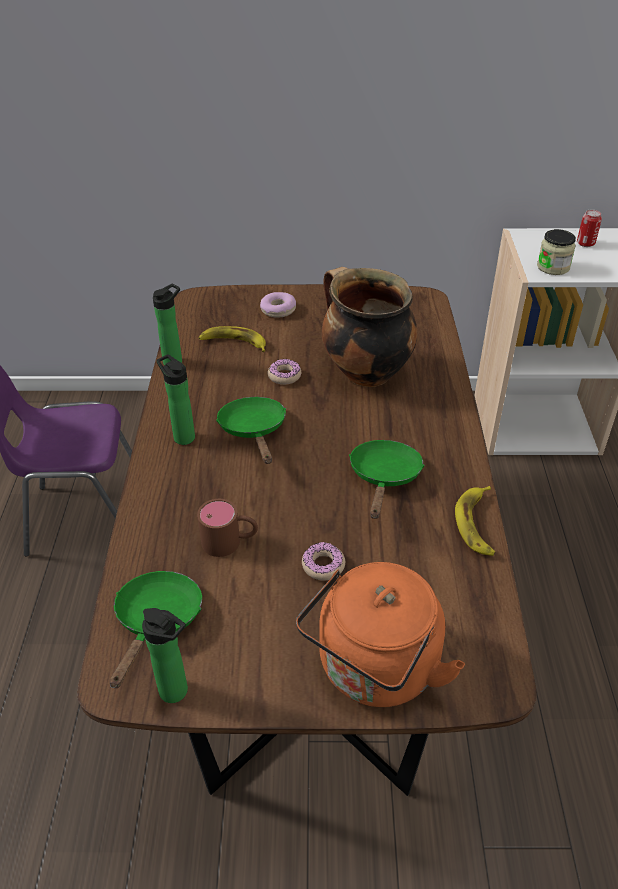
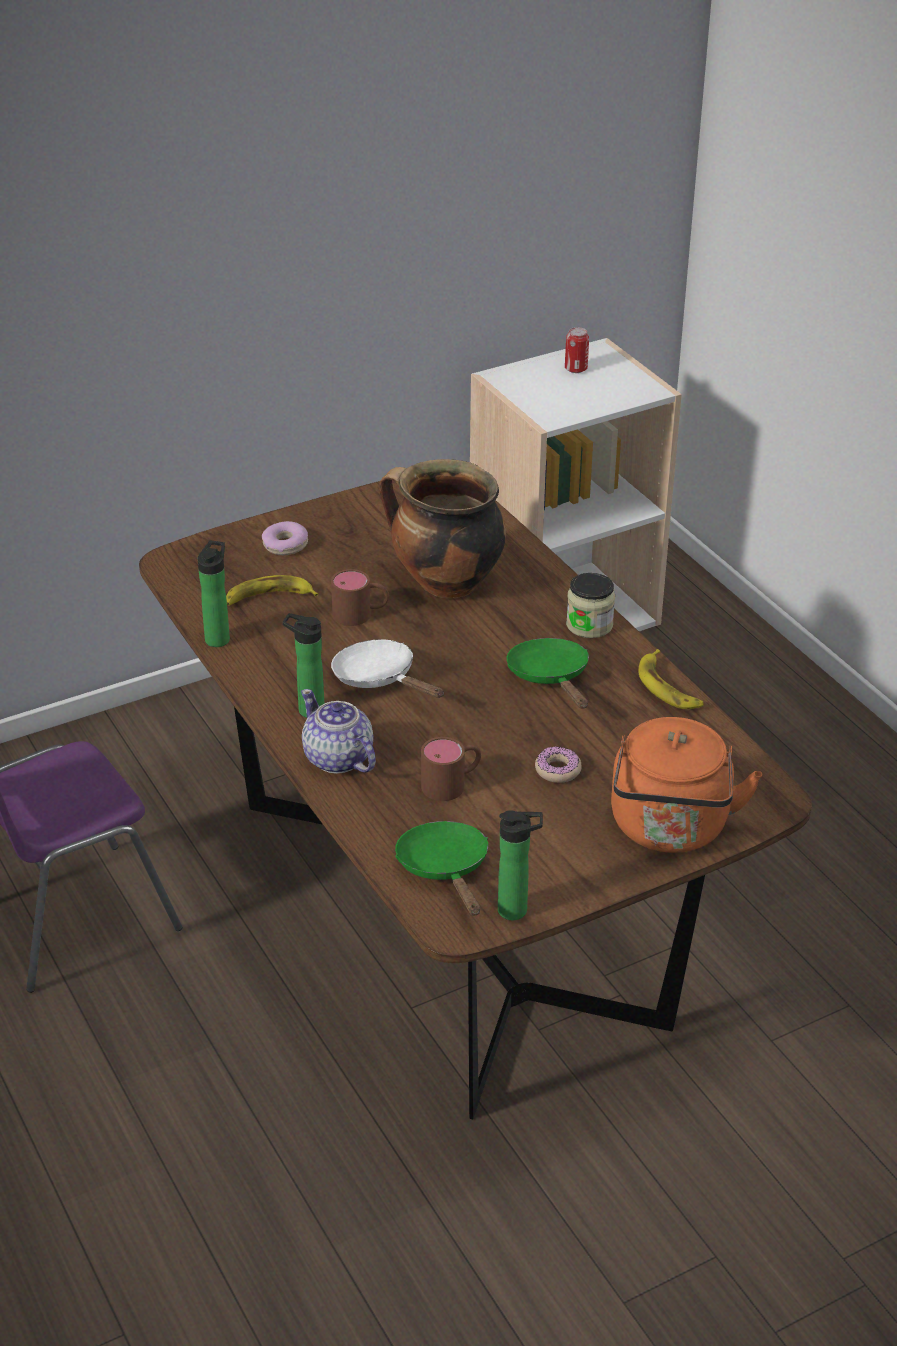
camera: 30 degrees left, 5 degrees down
green frying pan [216,397,286,464] -> white frying pan [331,639,444,698]
donut [268,358,301,385] -> brown mug [331,569,389,626]
jar [537,229,576,275] -> jar moved to [566,573,615,638]
none -> teapot [301,689,376,774]

